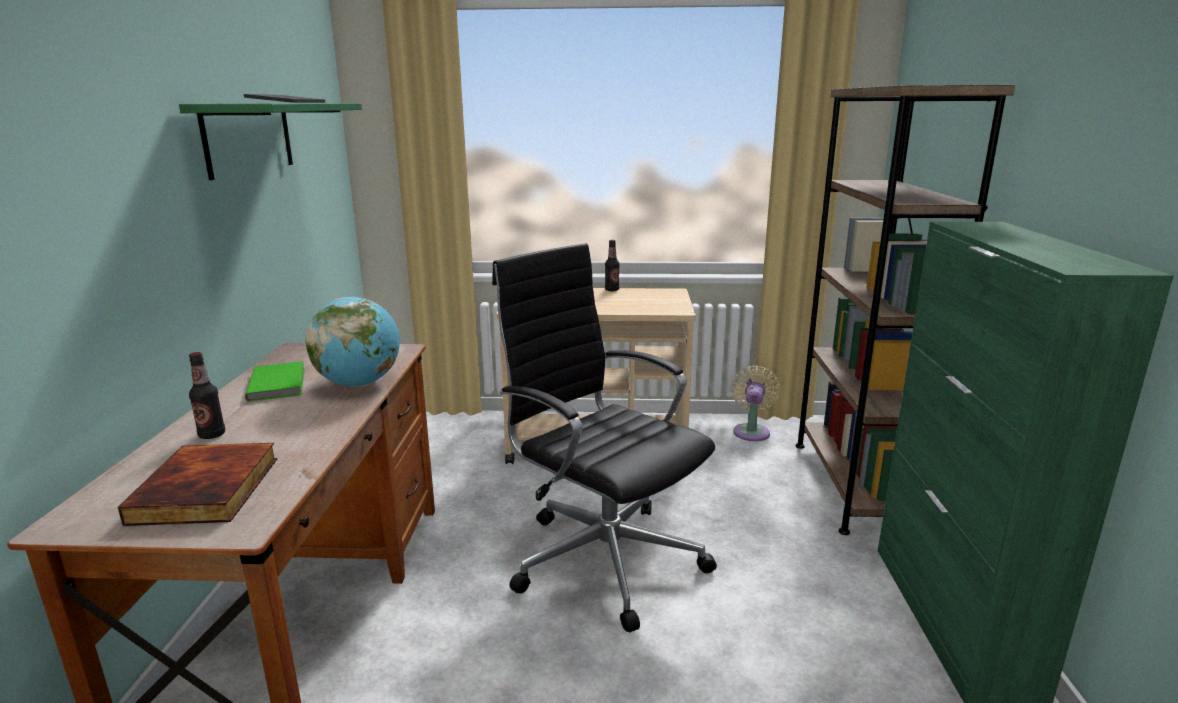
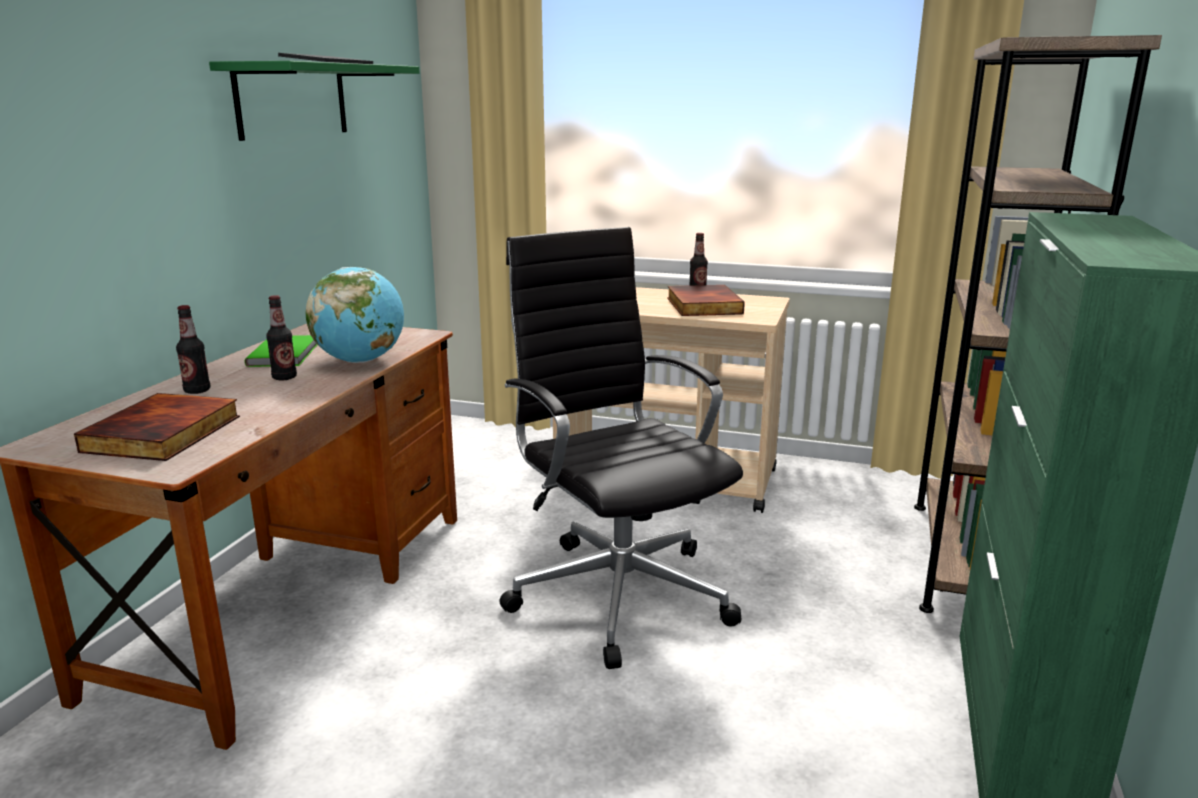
camera: 15 degrees right, 0 degrees up
beige fan [731,366,780,441] -> none
none -> bottle [266,295,297,380]
none -> book [667,285,745,316]

